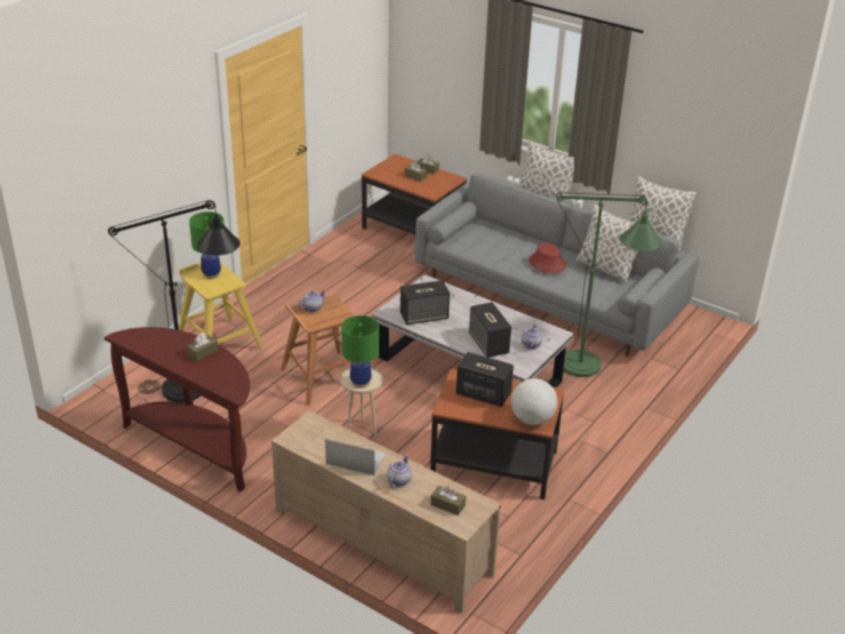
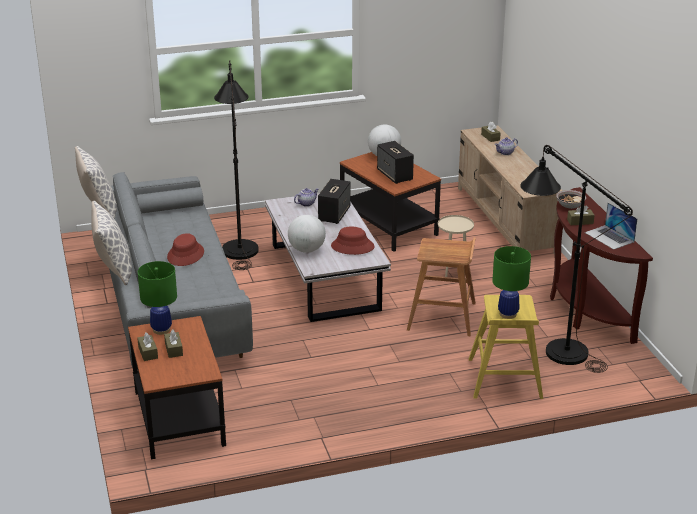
camera: 140 degrees left, 5 degrees down
teapot [298,290,327,312] -> none
laptop [325,439,386,475] -> laptop moved to [585,203,637,250]
green table lamp [341,316,379,388] -> green table lamp moved to [138,261,177,335]
speaker [400,280,450,325] -> red hat [331,227,375,255]
green floor lamp [556,193,662,377] -> black floor lamp [214,60,259,270]
pillow [576,204,638,283] -> none
none -> globe [288,215,326,253]
none -> bowl [556,190,586,209]

